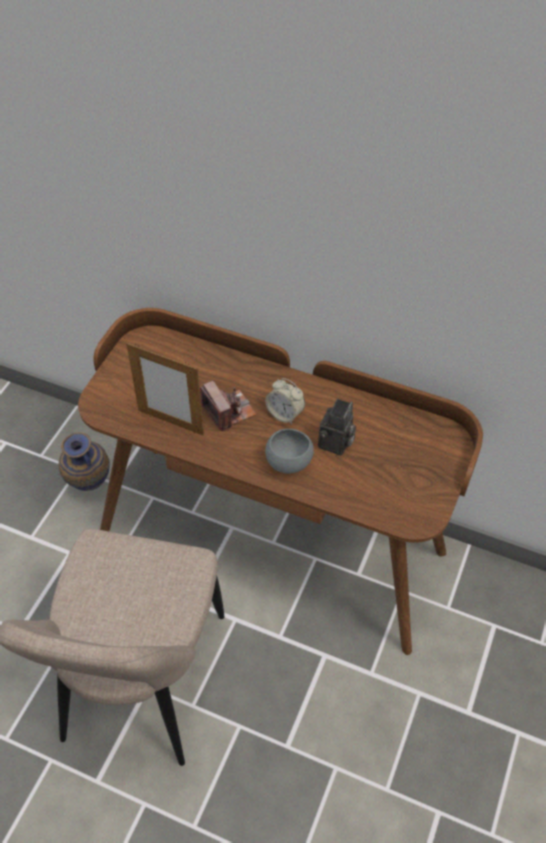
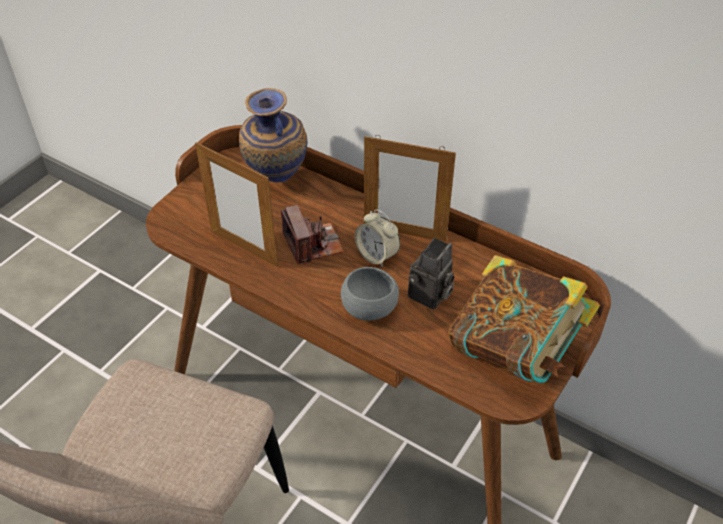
camera: 10 degrees right, 5 degrees down
vase [59,432,110,491] -> vase moved to [239,88,307,182]
none -> picture frame [364,136,456,242]
none -> book [448,255,600,383]

